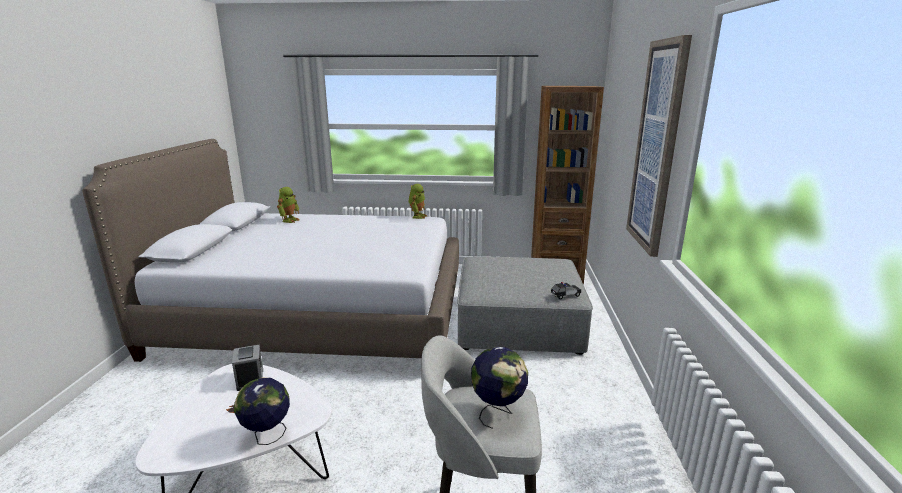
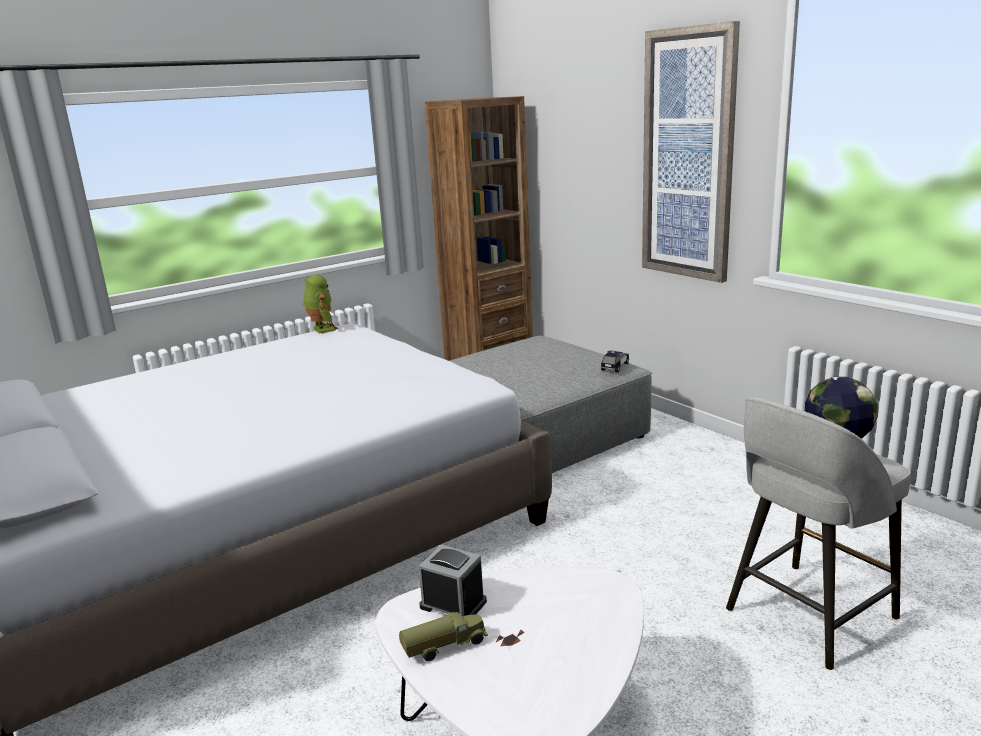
camera: 40 degrees left, 0 degrees up
globe [234,377,290,445] -> none
toy robot [277,187,299,223] -> none
none -> toy truck [399,612,488,661]

